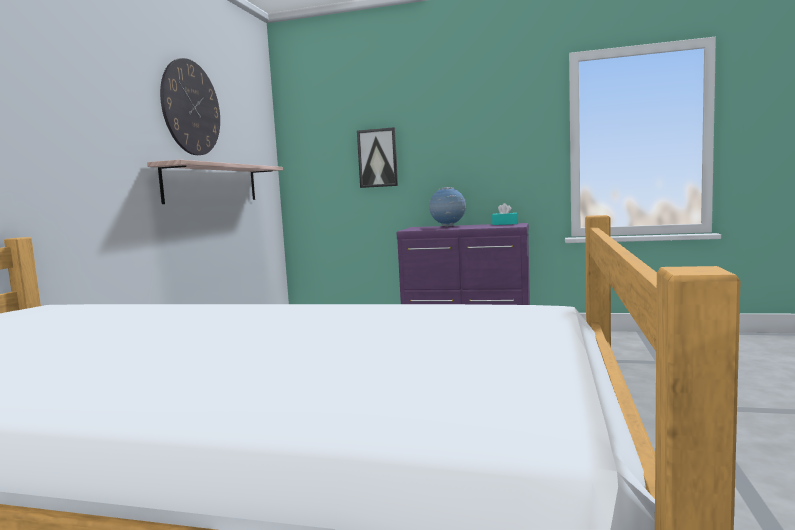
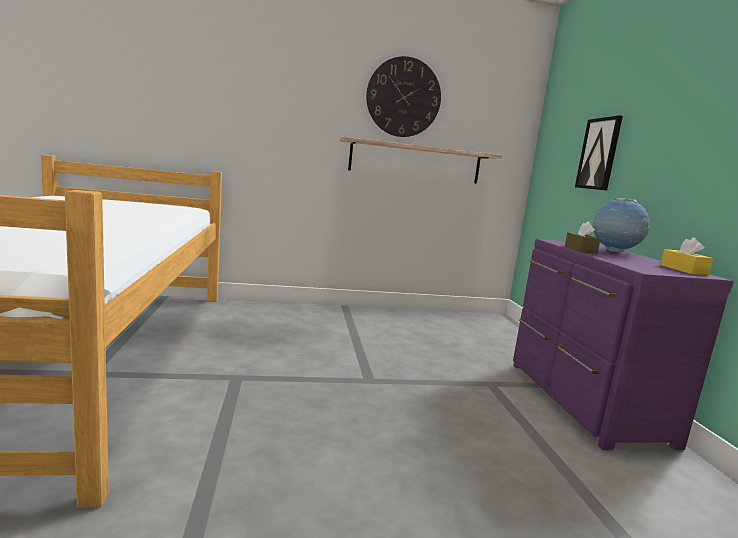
camera: 65 degrees right, 5 degrees up
turquoise tissue box [492,203,518,225] -> yellow tissue box [660,237,713,275]
none -> brown tissue box [565,221,601,254]

